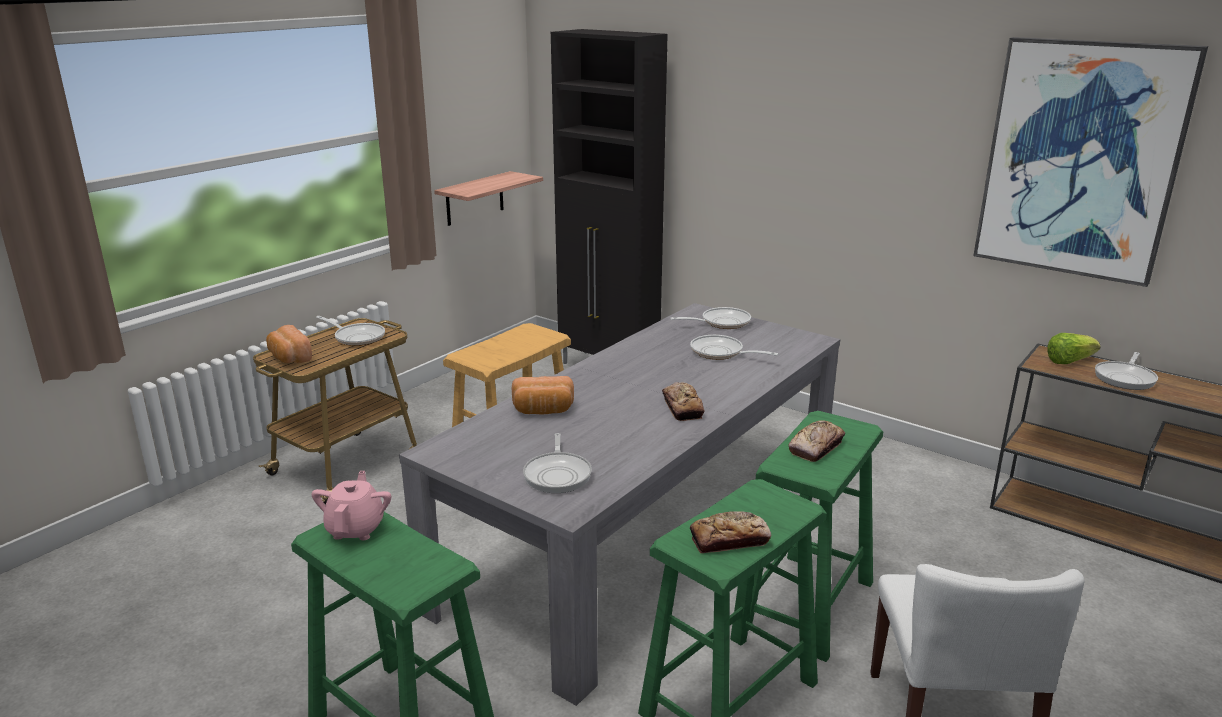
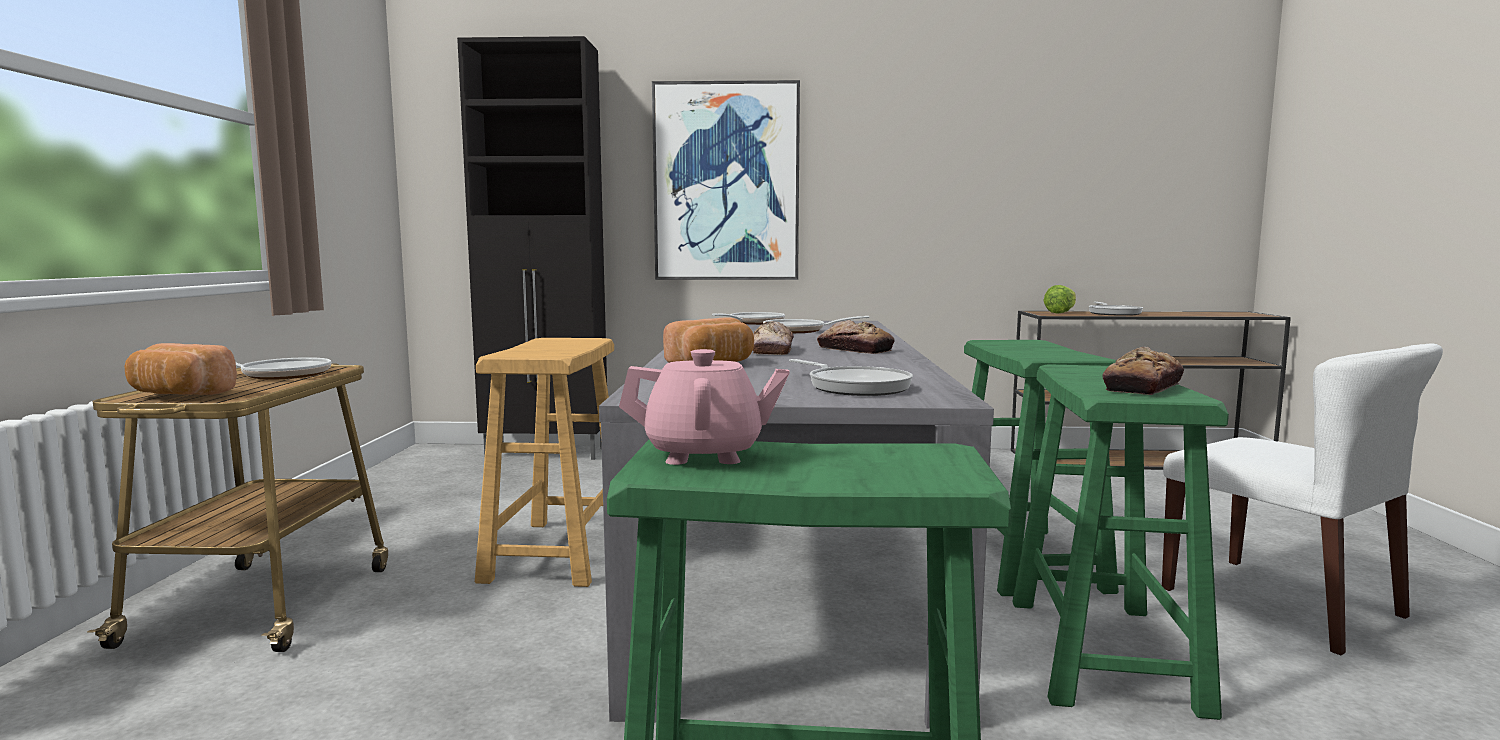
camera: 35 degrees left, 15 degrees down
pink teapot [312,471,391,540] -> pink teapot turned 120 degrees clockwise [619,349,790,465]
shelf [434,171,543,226] -> none
bread [789,420,845,462] -> bread moved to [753,321,794,355]
picture [973,37,1208,287] -> picture moved to [652,80,800,280]

